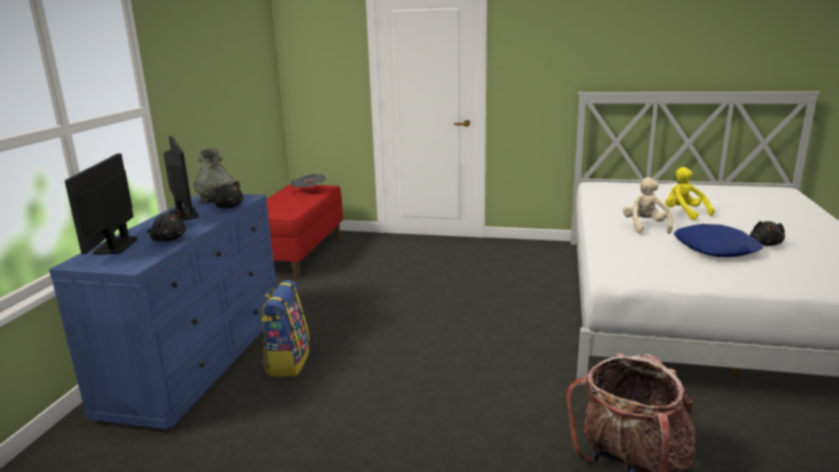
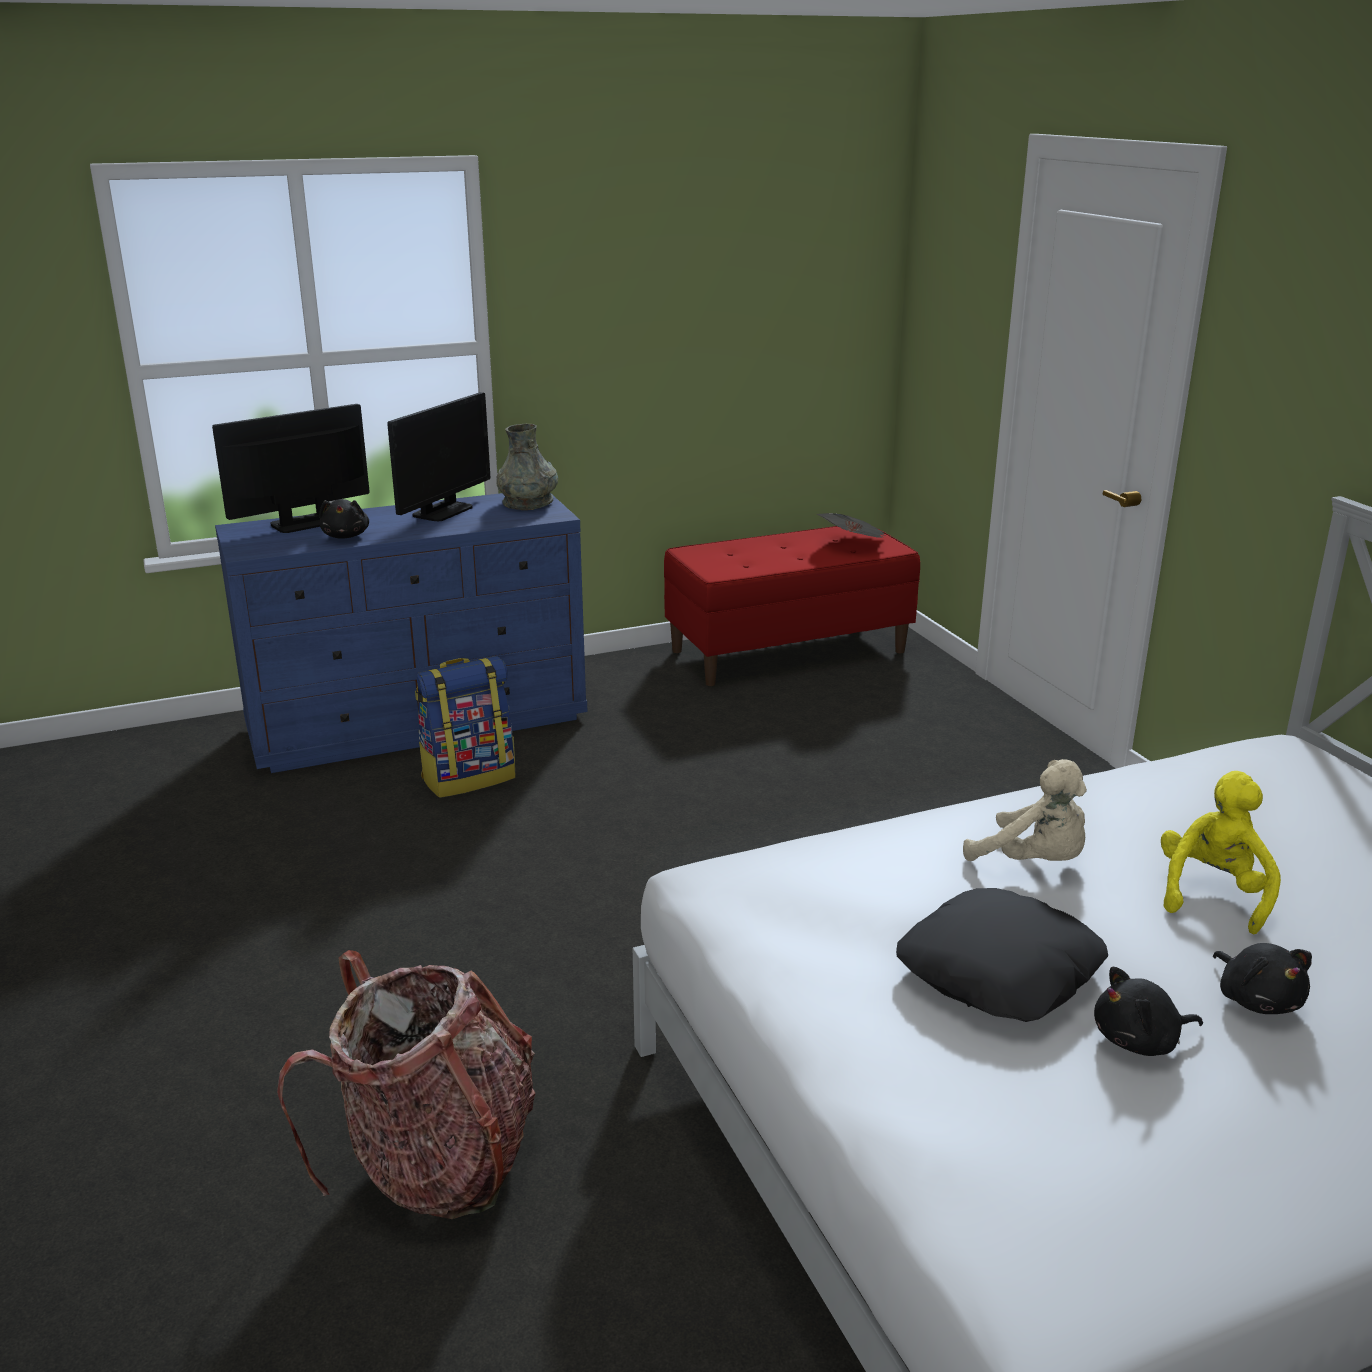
camera: 55 degrees right, 5 degrees up
black plush toy [207,181,244,208] -> black plush toy moved to [1213,943,1312,1014]
beige plush toy [623,177,673,234] -> beige plush toy turned 75 degrees clockwise [963,759,1087,861]
blue pillow [674,224,763,257] -> black pillow [896,888,1108,1022]

